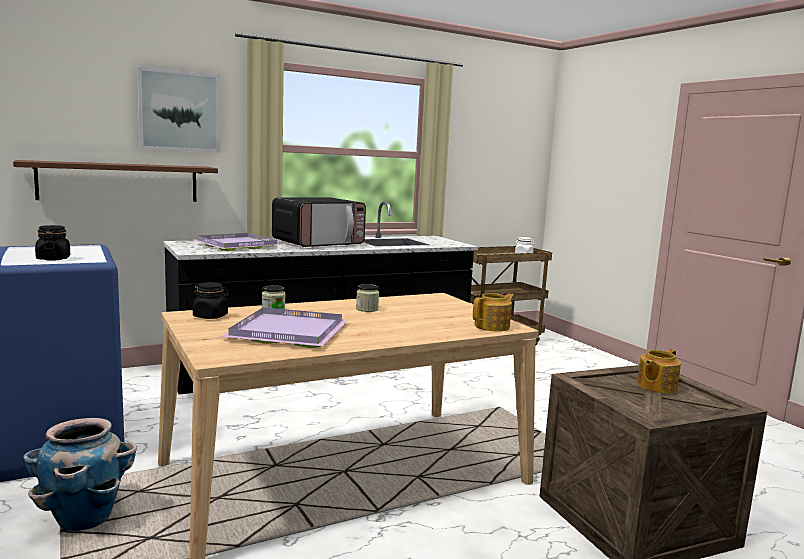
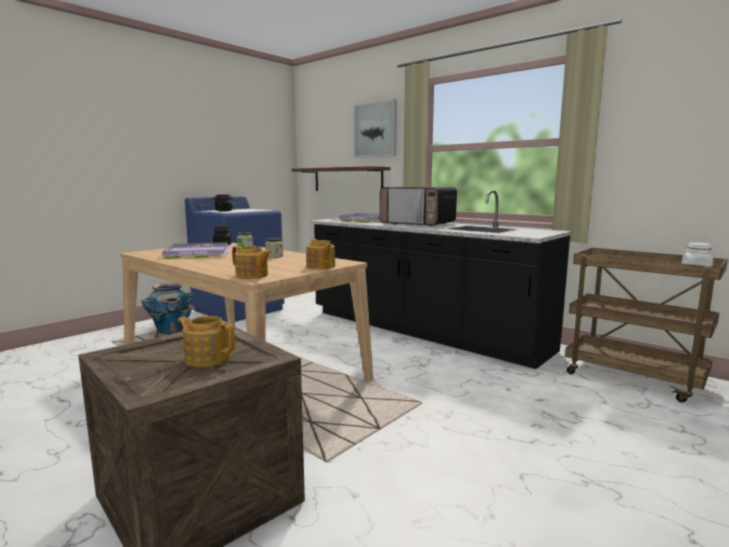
camera: 70 degrees right, 0 degrees up
none -> teapot [306,239,335,269]

